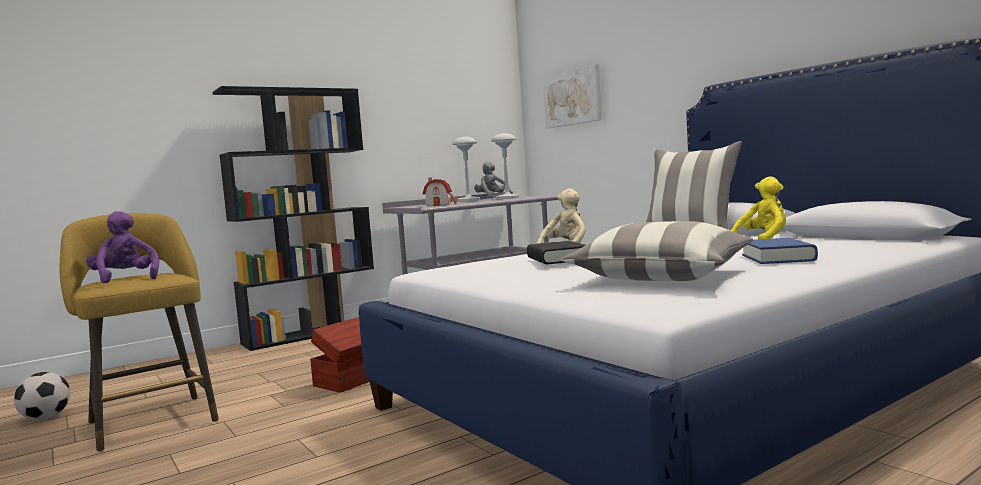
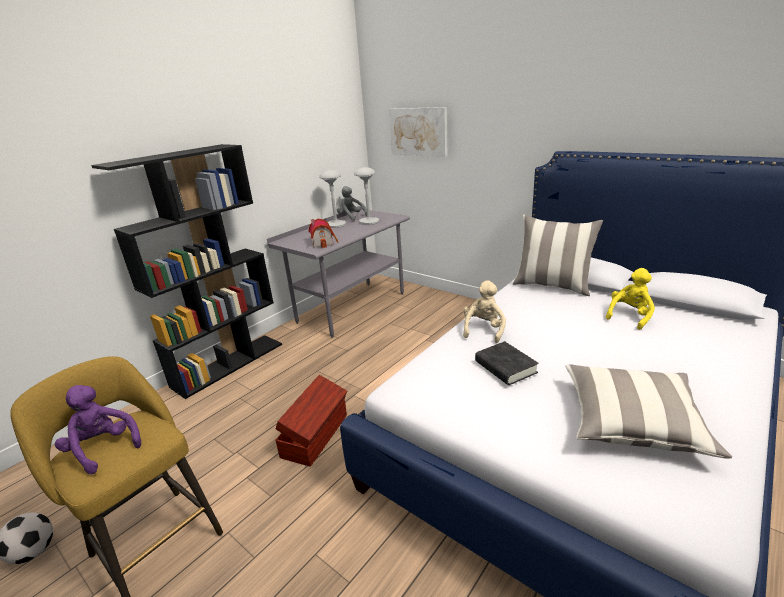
camera: 15 degrees left, 20 degrees up
blue book [742,238,818,264] -> none

